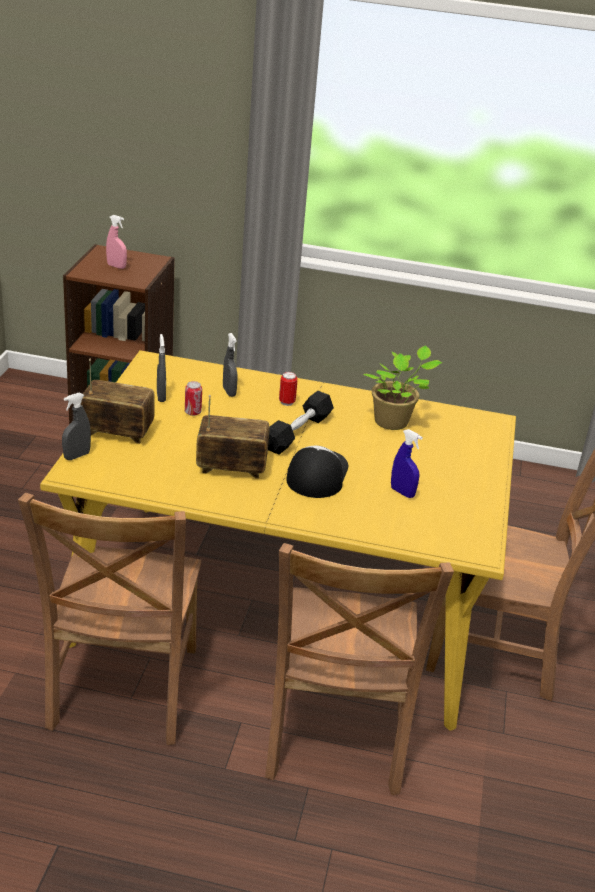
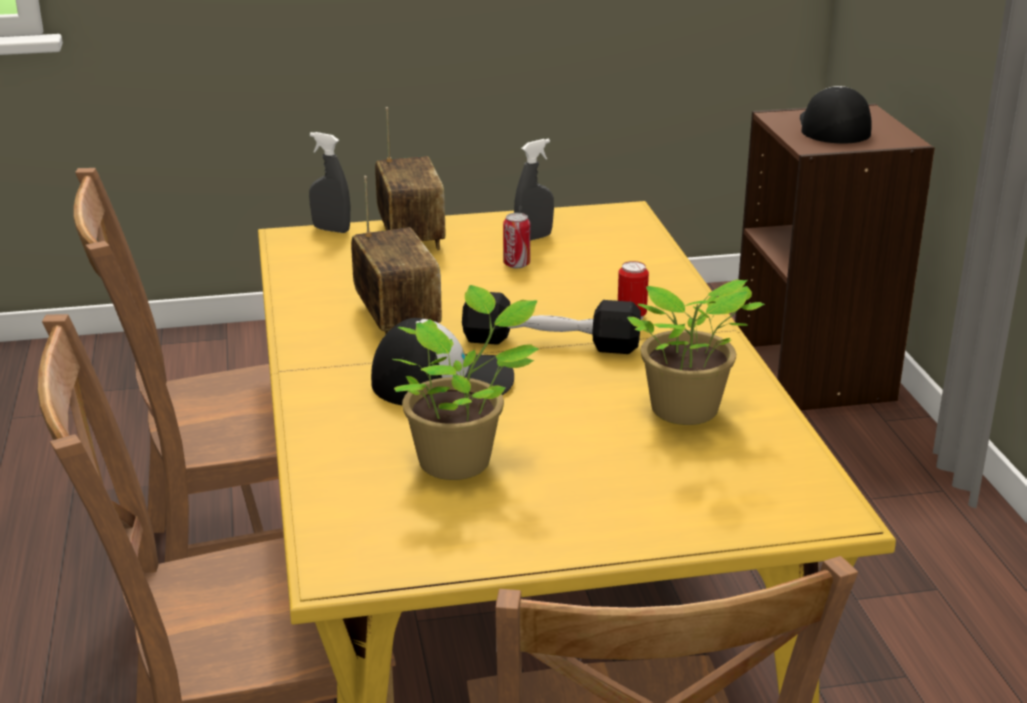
camera: 70 degrees right, 5 degrees down
pink spray bottle [106,215,127,269] -> cap [800,86,872,144]
grey spray bottle [223,333,238,397] -> none
blue spray bottle [391,429,423,498] -> potted plant [392,285,539,480]

